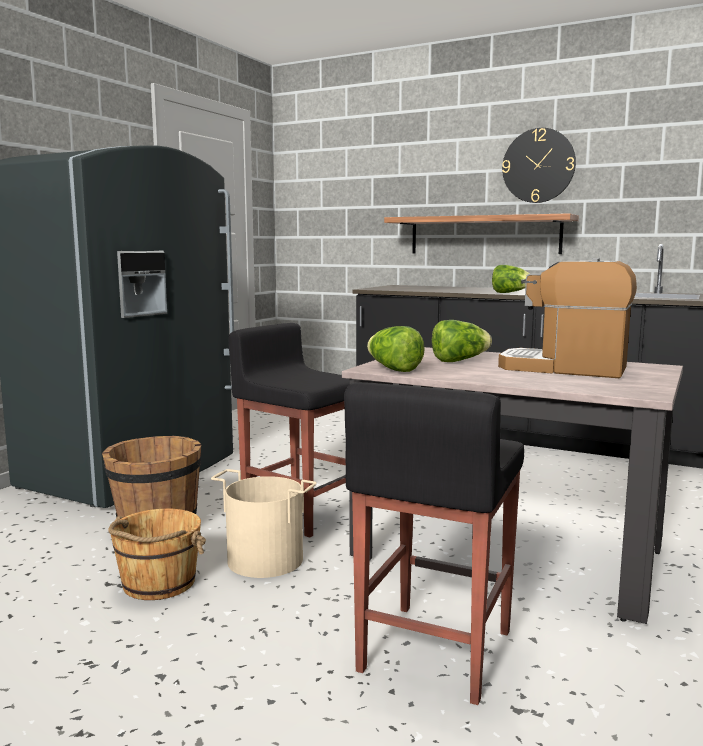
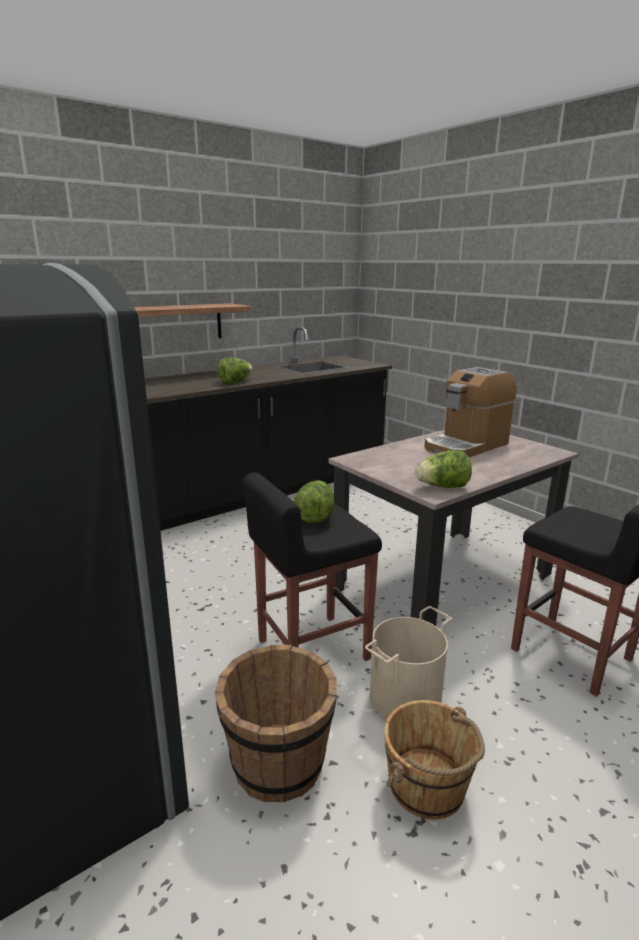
camera: 65 degrees left, 10 degrees up
lettuce [432,320,492,362] -> lettuce moved to [294,480,334,524]
wall clock [502,128,576,203] -> none

